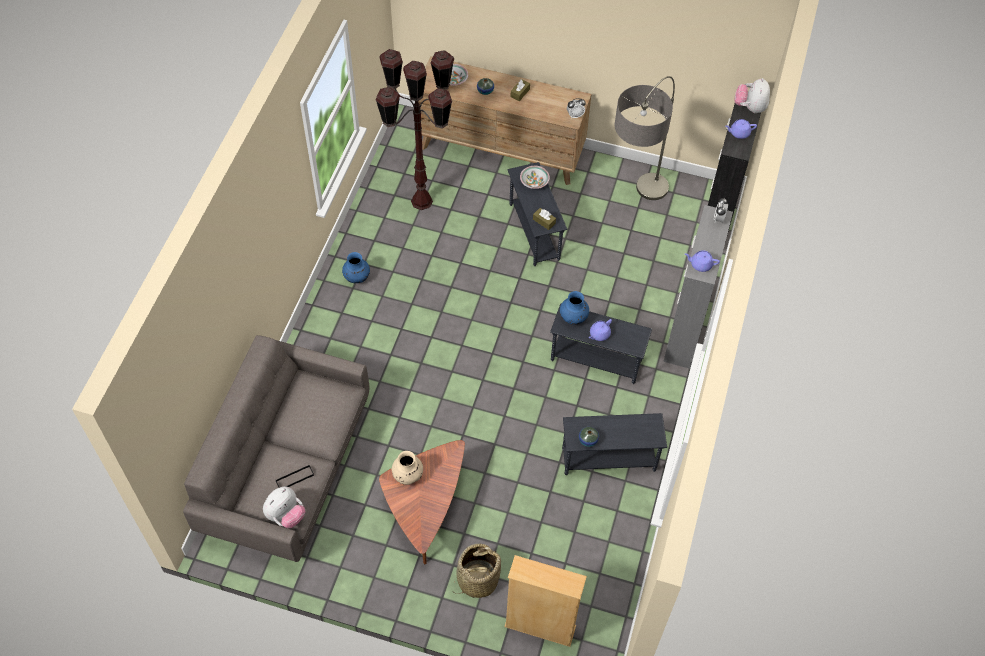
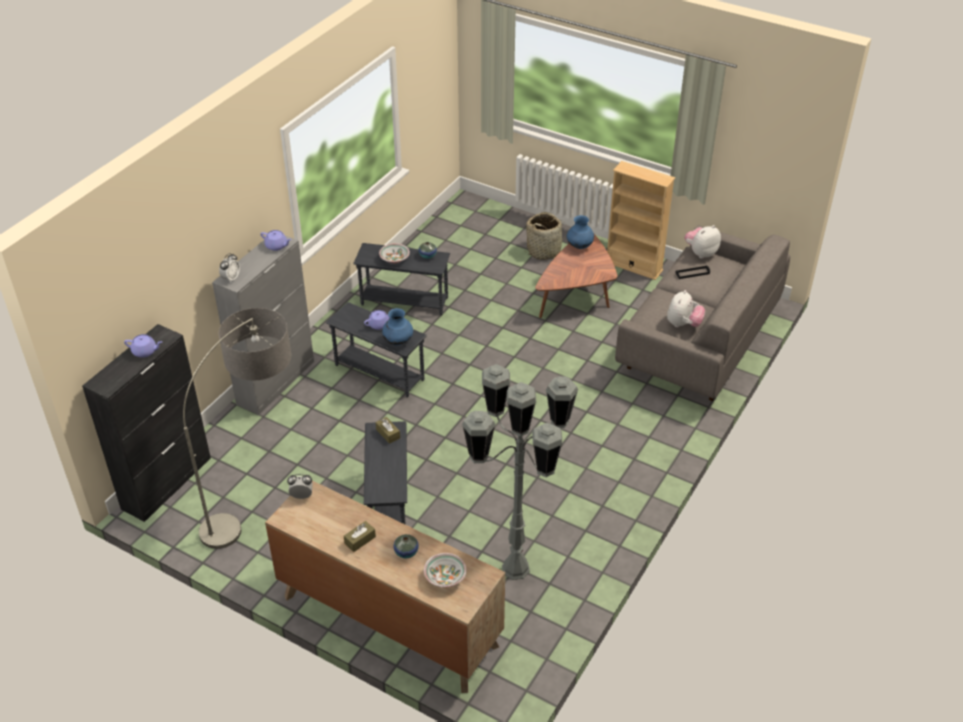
camera: 165 degrees left, 15 degrees down
blue vase [342,252,370,283] -> blue vase moved to [567,215,594,249]
brown floor lamp [376,49,454,210] -> grey floor lamp [462,364,578,580]
beige vase [391,451,423,485] -> none
beige bookcase [504,555,587,647] -> beige bookcase moved to [607,161,675,280]
bowl [520,166,550,189] -> bowl moved to [379,243,410,263]
plush toy [735,78,770,113] -> plush toy moved to [667,290,705,327]

